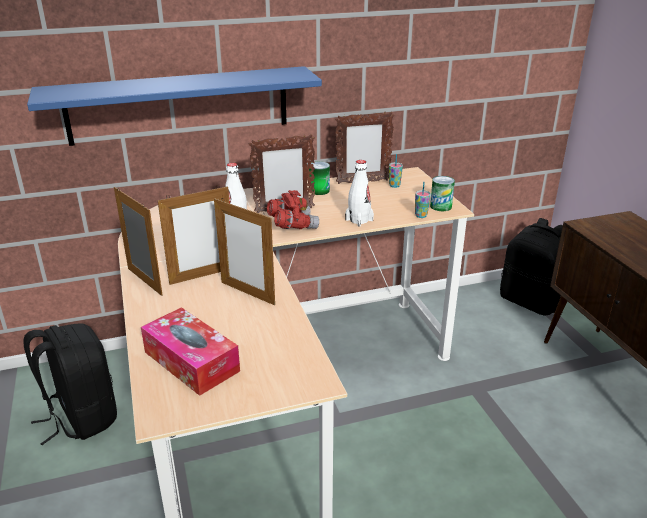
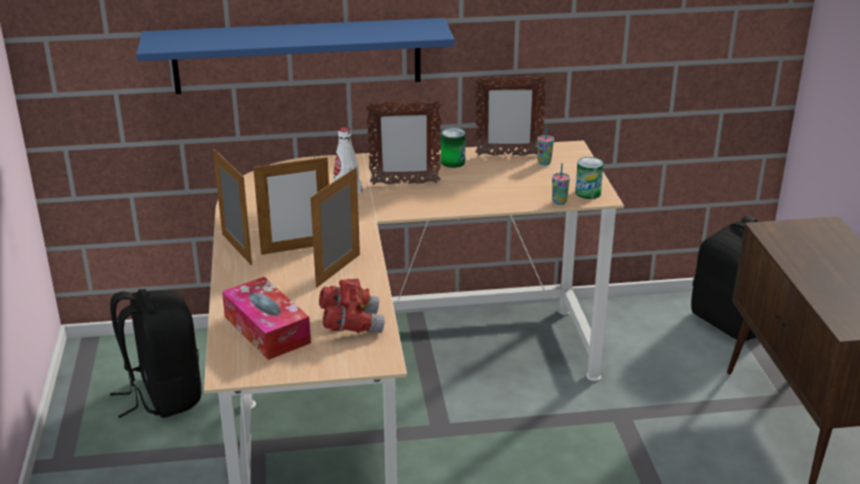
camera: 10 degrees right, 0 degrees up
picture frame [214,198,275,305] -> picture frame turned 75 degrees clockwise [310,167,360,288]
red binoculars [267,190,319,229] -> red binoculars moved to [319,279,385,333]
white bottle [345,160,374,227] -> none

